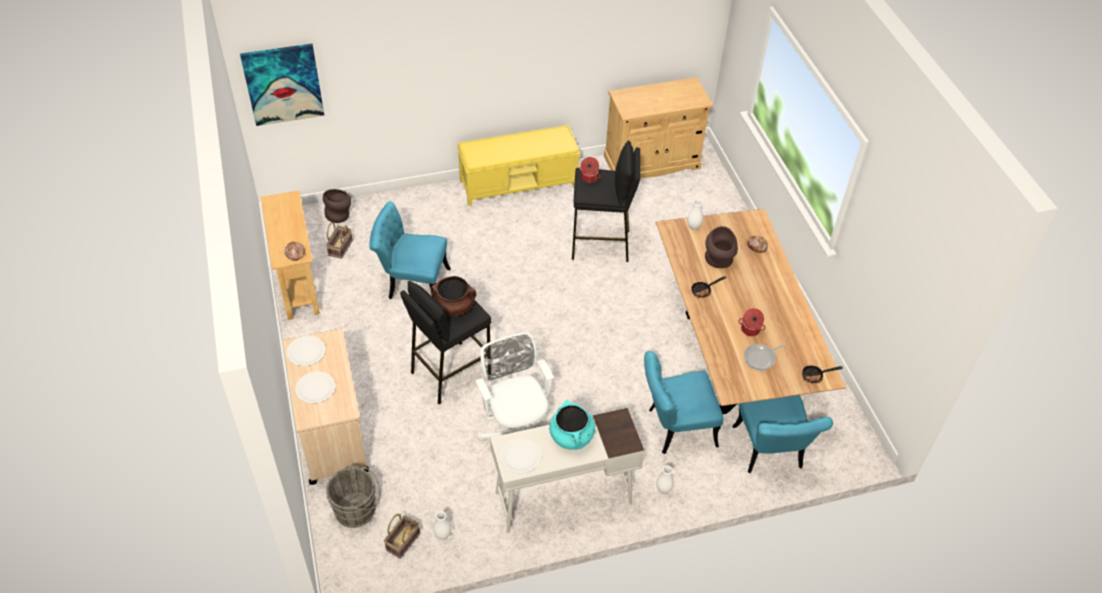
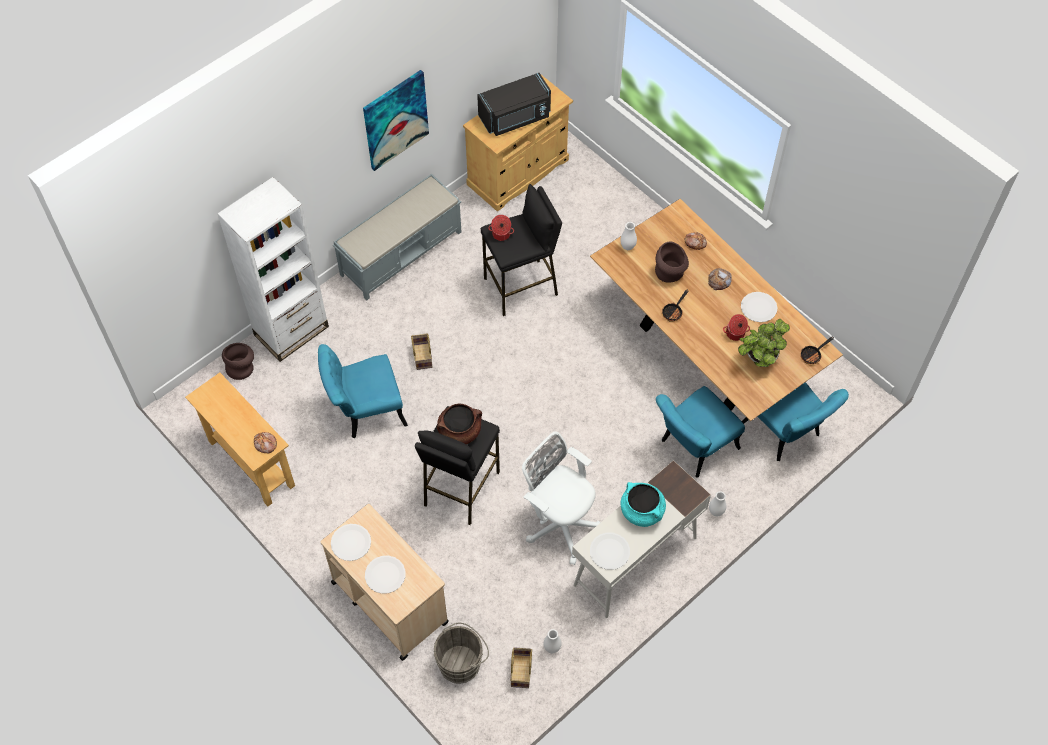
camera: 25 degrees left, 10 degrees up
picture [240,44,325,126] -> picture moved to [363,70,429,171]
basket [326,222,353,259] -> basket moved to [411,334,432,370]
yellow bench [457,125,581,206] -> grey bench [333,174,461,300]
frying pan [744,343,786,370] -> potted plant [738,319,790,367]
none -> white bookcase [217,177,329,362]
none -> black microwave [477,73,551,136]
none -> bread [708,268,732,290]
none -> white plate [741,292,777,322]

